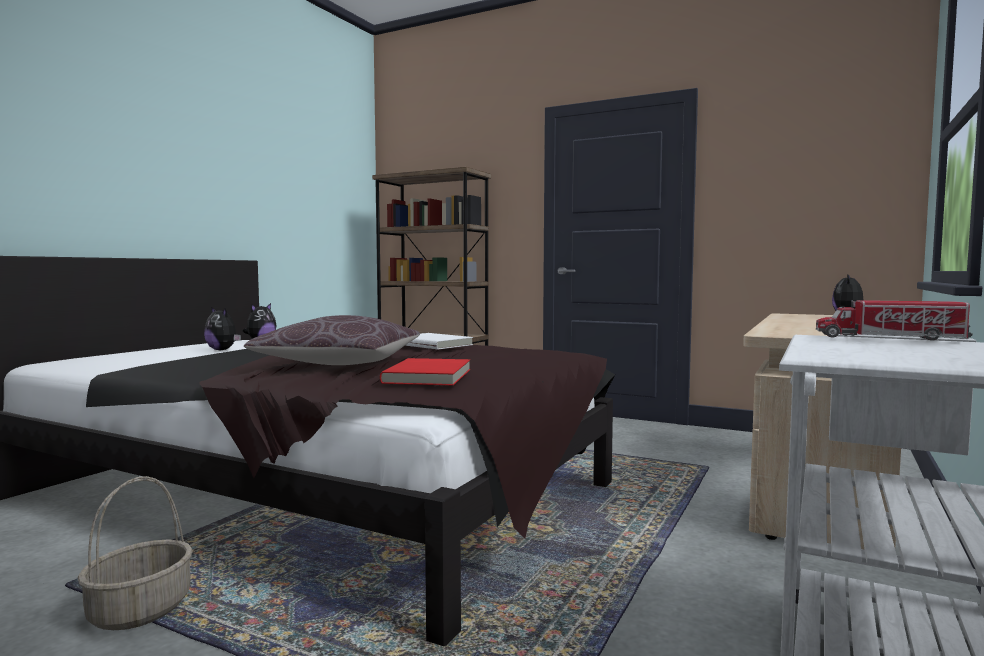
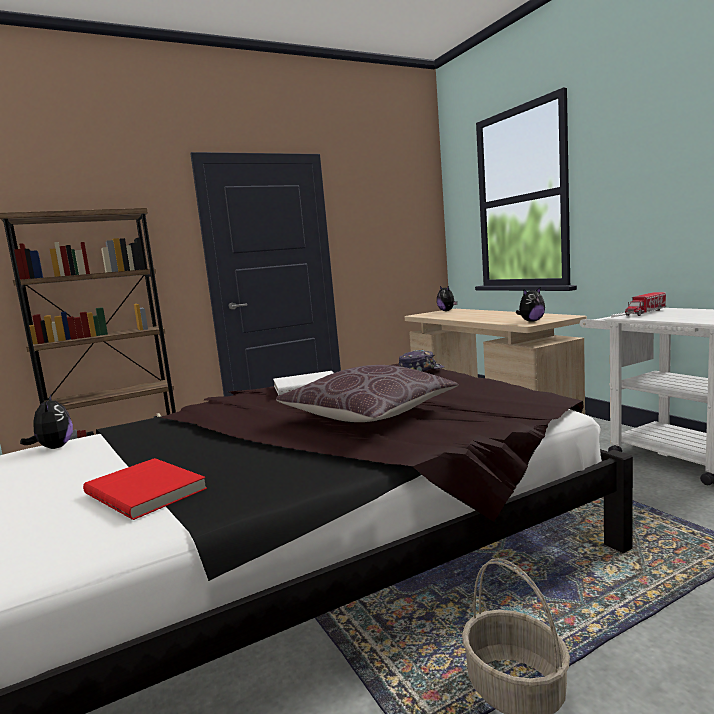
camera: 55 degrees left, 5 degrees up
plush toy [204,307,241,350] -> plush toy moved to [516,288,545,322]
red book [380,358,470,385] -> red book moved to [83,458,207,520]
none -> cap [399,350,444,372]

